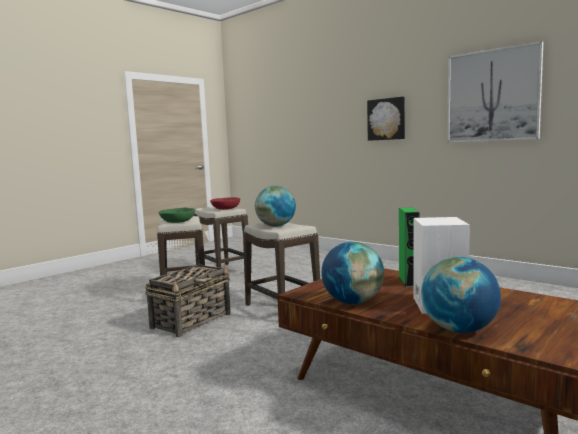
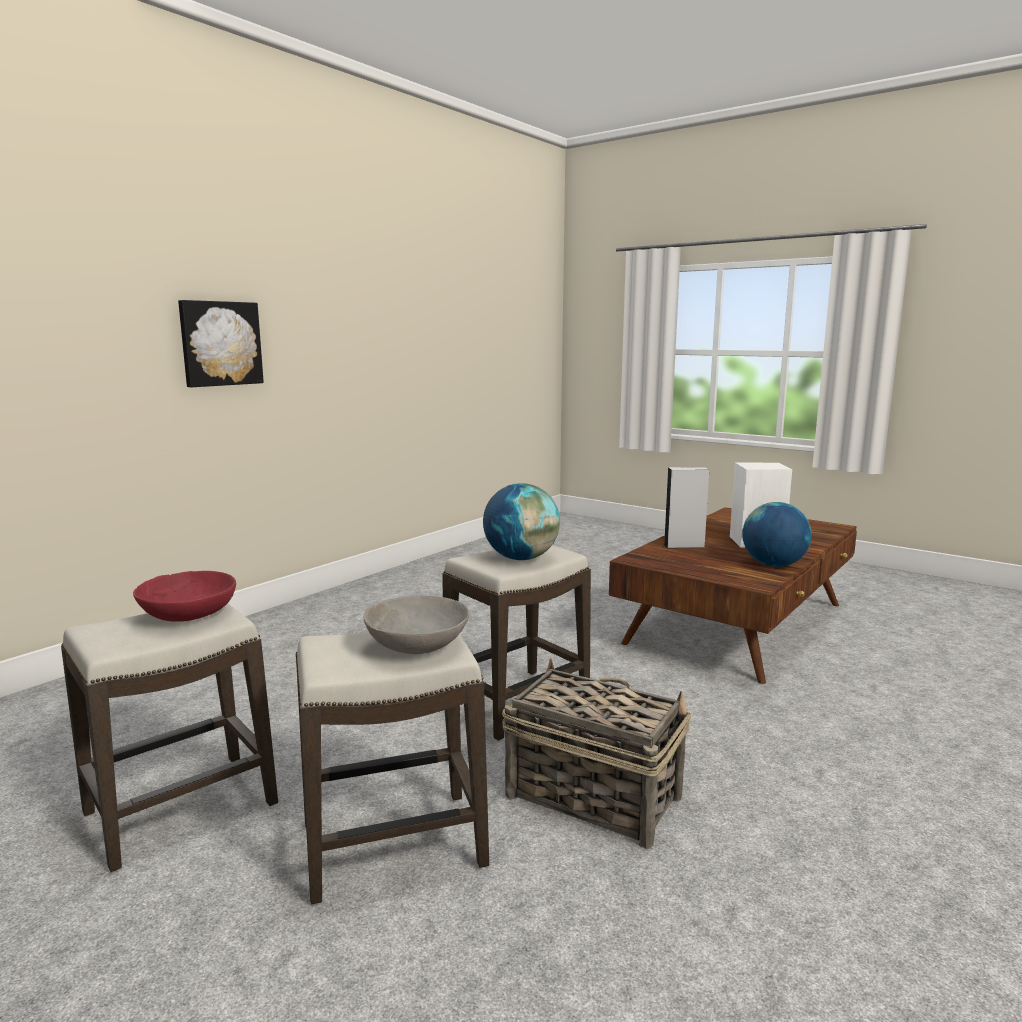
camera: 95 degrees left, 5 degrees up
green bowl [159,208,195,223] -> grey bowl [364,595,469,654]
green speaker [399,208,420,287] -> grey speaker [664,467,709,548]
globe [421,257,501,333] -> none
picture [447,41,543,143] -> none

